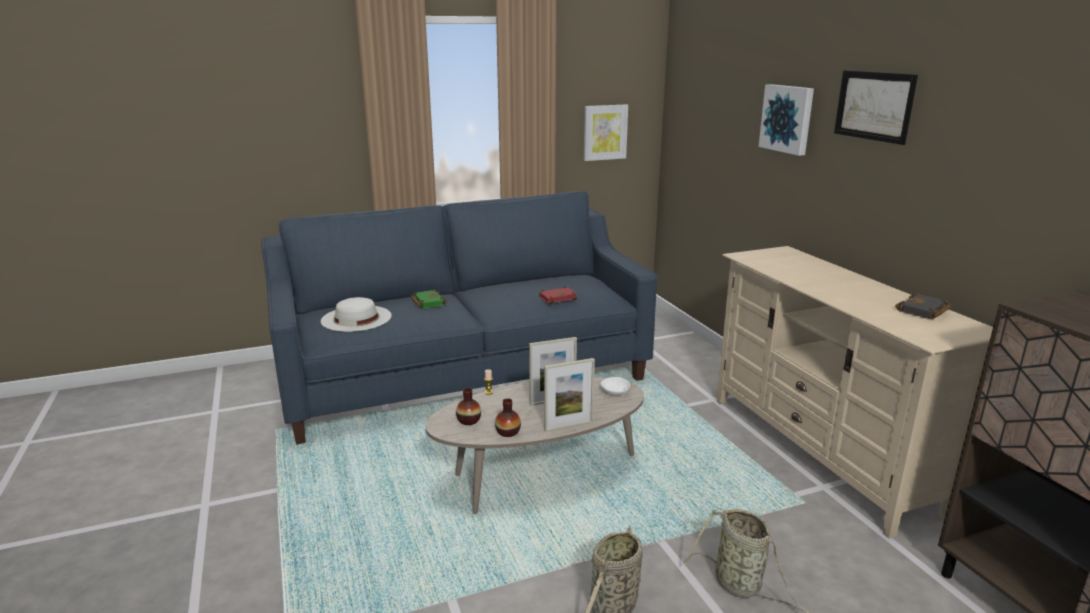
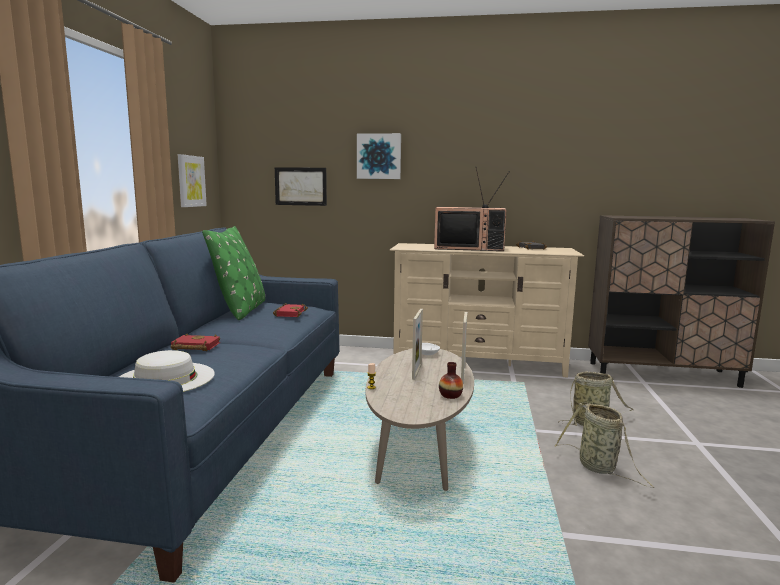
camera: 60 degrees left, 10 degrees down
green book [410,289,447,309] -> red book [170,333,220,351]
vase [456,388,481,425] -> none
picture [834,70,918,145] -> picture moved to [275,167,327,206]
none -> green pillow [202,226,265,320]
none -> television [434,168,509,251]

